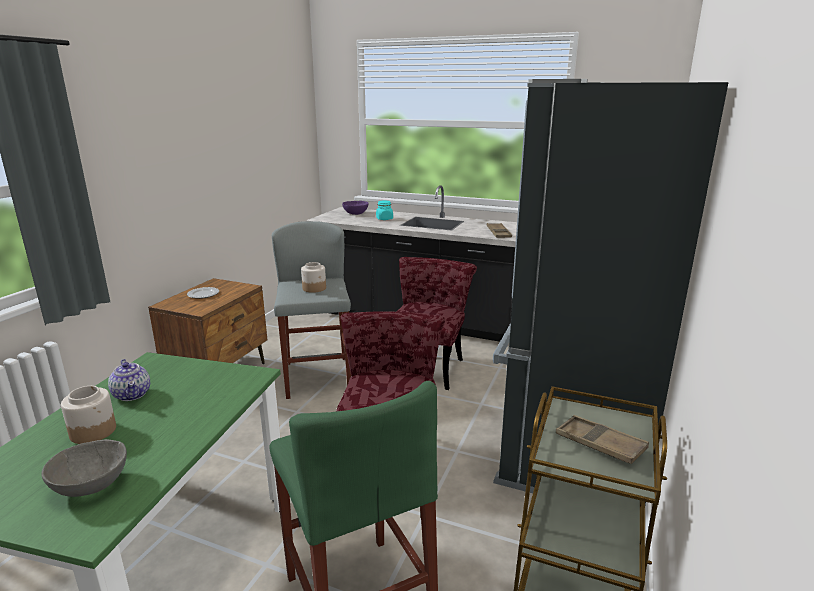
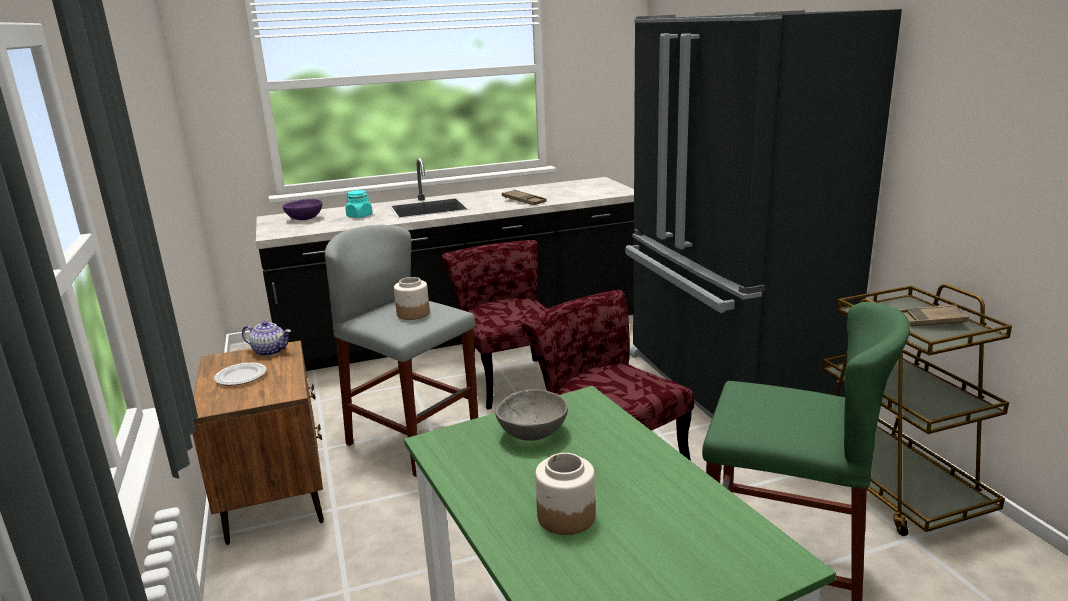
camera: 40 degrees left, 0 degrees up
grey bowl [42,439,127,497] -> grey bowl moved to [495,389,568,441]
teapot [108,359,150,401] -> teapot moved to [242,321,291,356]

